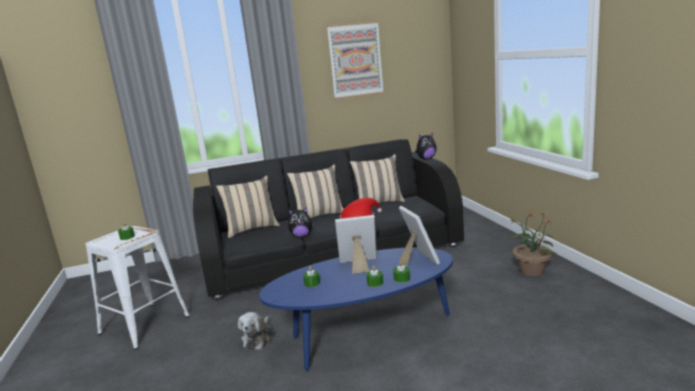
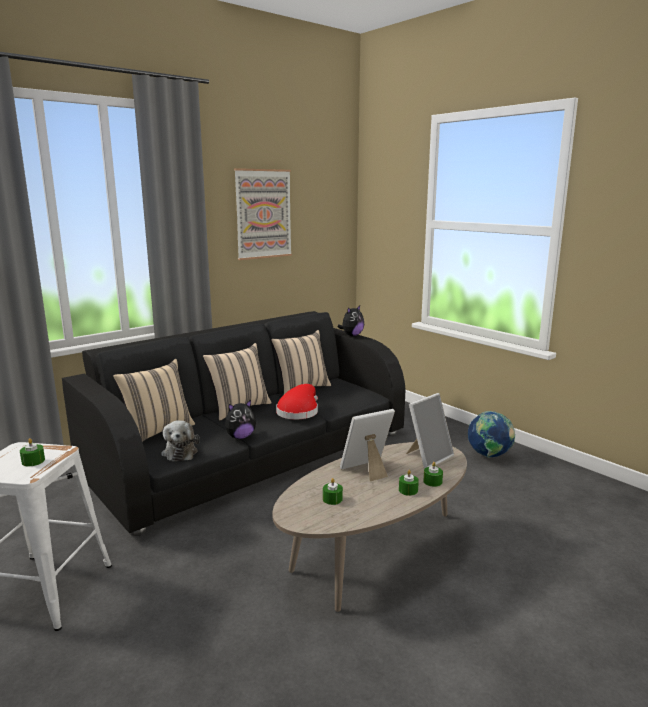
camera: 25 degrees left, 0 degrees up
plush toy [238,312,272,350] -> plush toy moved to [161,420,200,461]
blue coffee table [259,247,453,371] -> beige coffee table [272,442,467,612]
picture frame [399,206,440,266] -> picture frame turned 90 degrees clockwise [406,393,454,469]
potted plant [506,212,557,276] -> globe [468,411,515,458]

